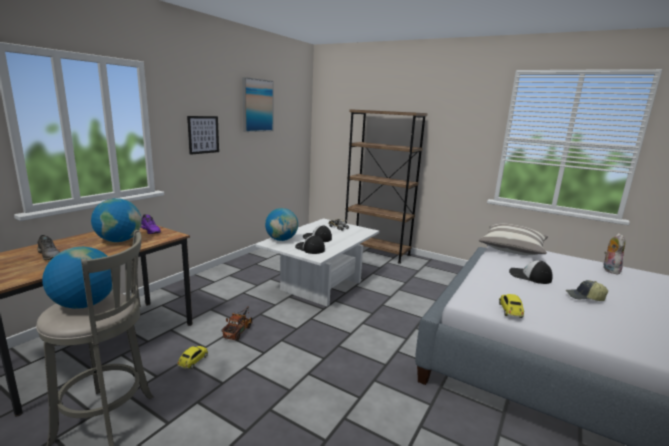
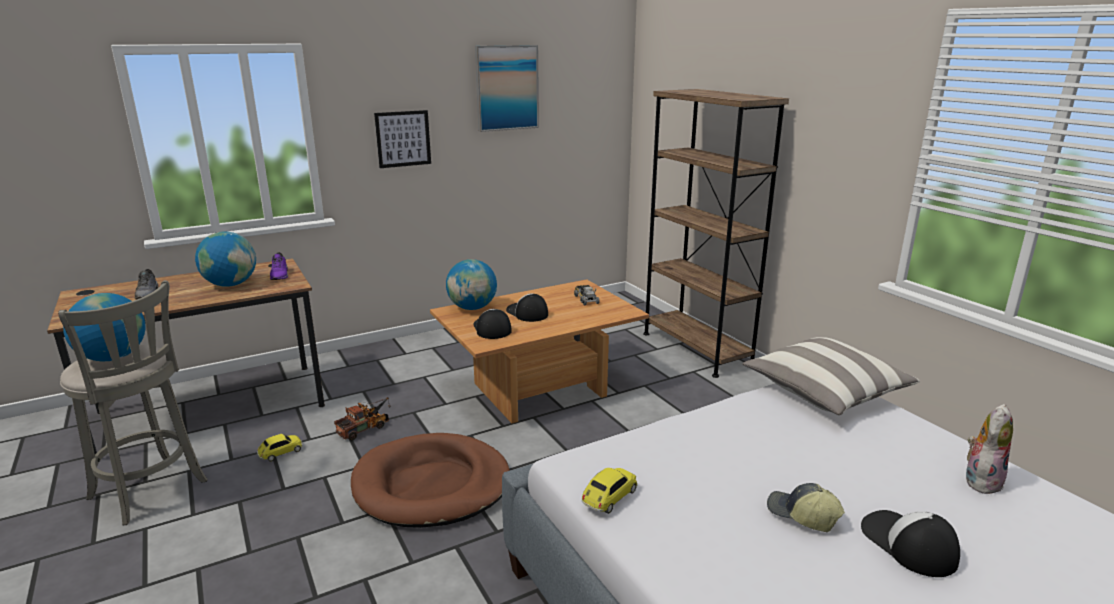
camera: 30 degrees right, 5 degrees up
white coffee table [256,218,379,307] -> brown coffee table [430,279,649,423]
cap [509,260,553,284] -> cap moved to [861,510,960,577]
none -> brown dog bed [351,433,510,528]

